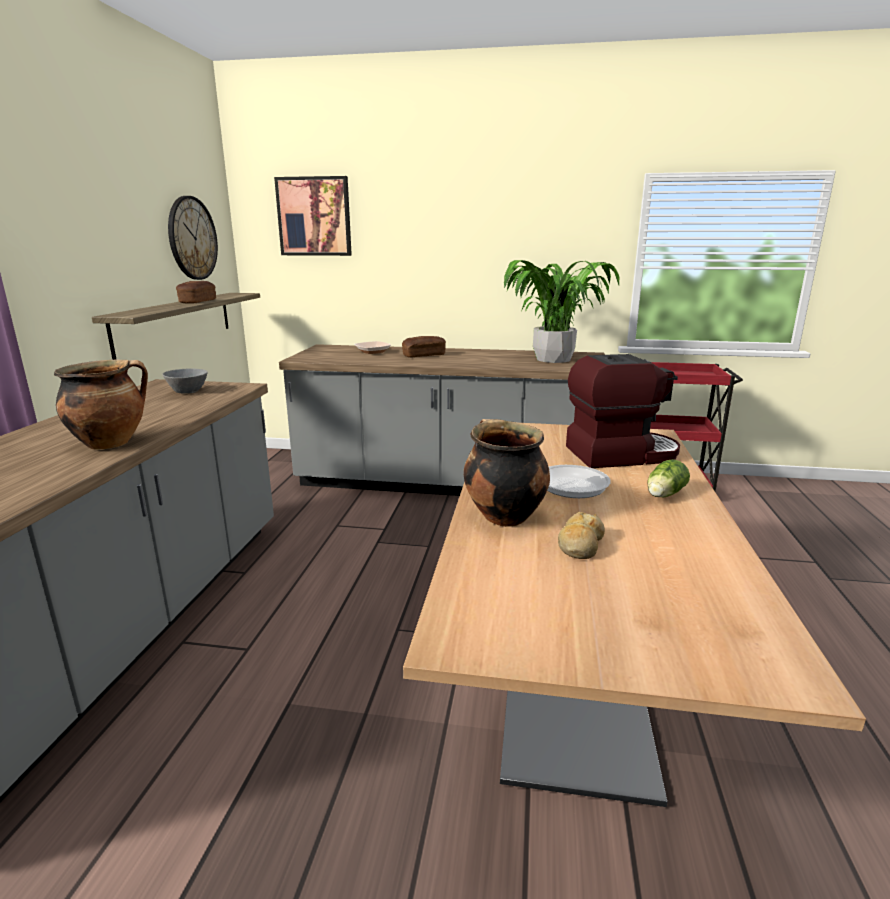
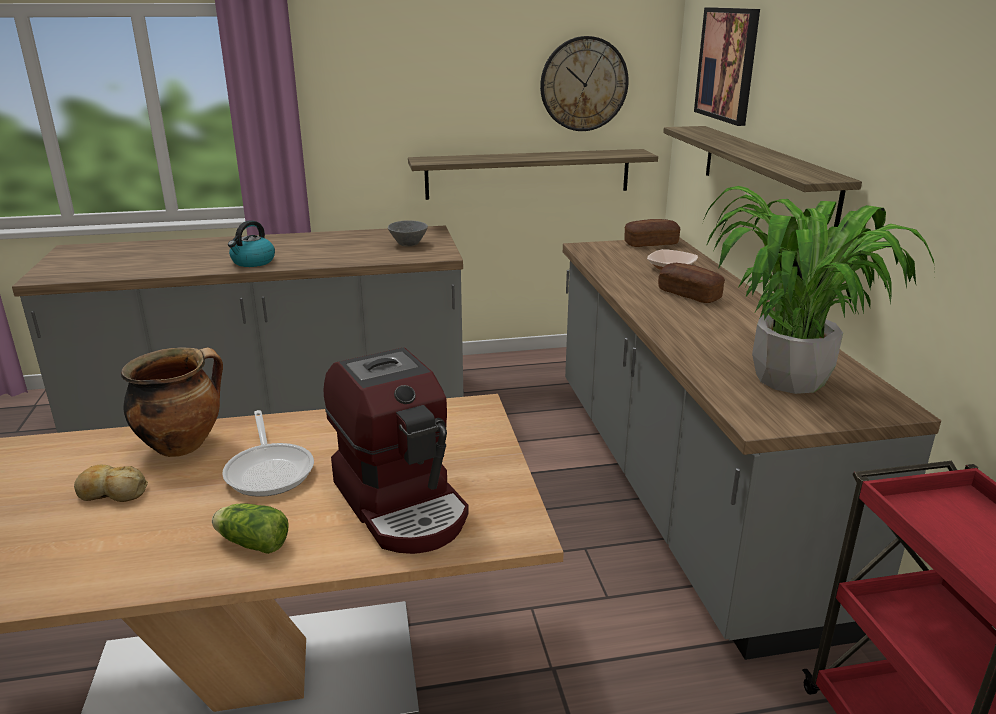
camera: 70 degrees right, 5 degrees up
cooking pot [54,359,148,450] -> kettle [228,220,275,267]
bread [176,281,216,304] -> bread moved to [625,219,680,247]
none -> shelf [663,126,862,227]

